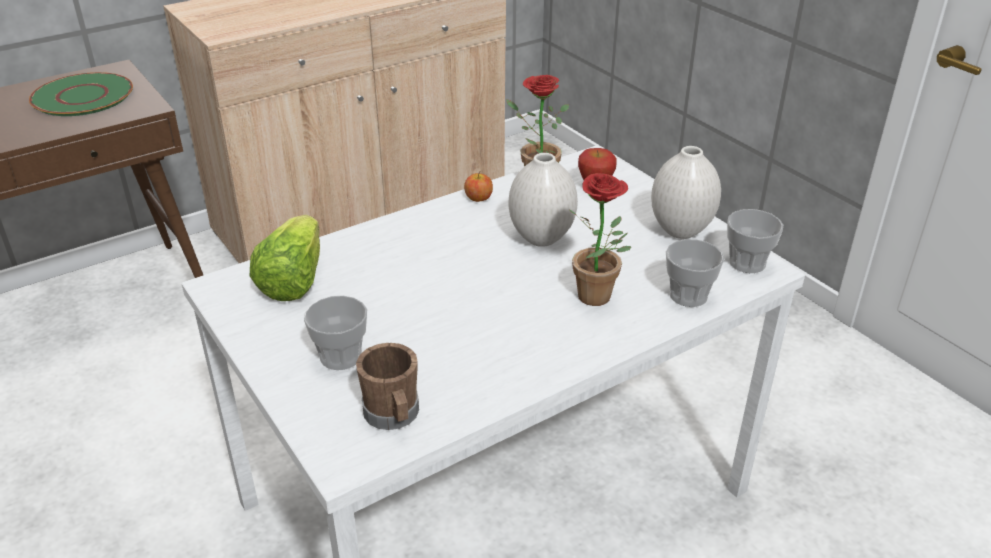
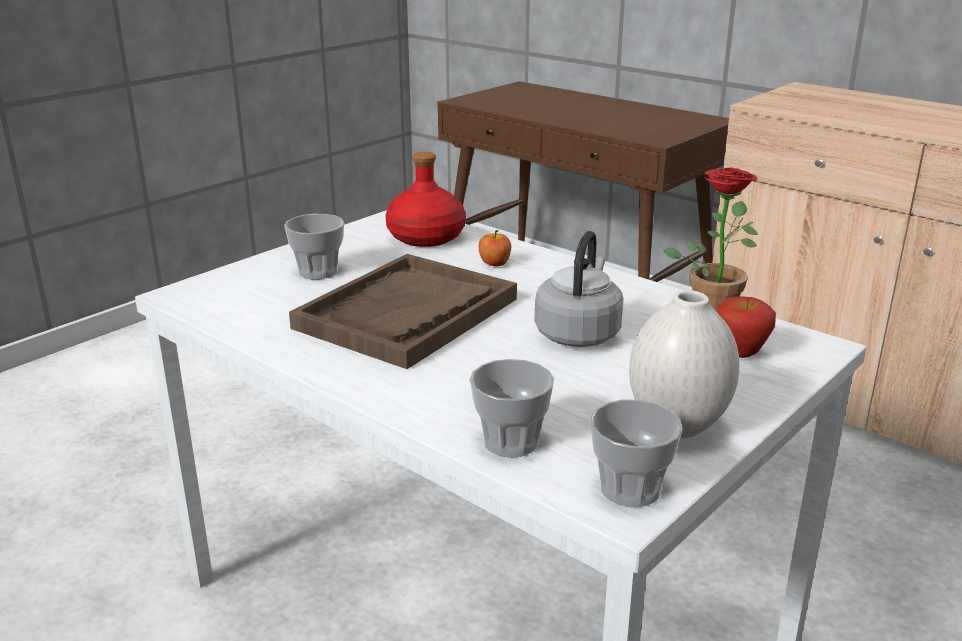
camera: 75 degrees right, 10 degrees down
green plate [29,72,133,116] -> none
lettuce [250,215,320,301] -> red bottle [385,151,466,247]
brown mug [356,343,419,430] -> none
apple [464,171,493,202] -> apple moved to [479,230,511,267]
white vase [509,153,578,247] -> grey kettle [535,231,623,347]
potted plant [568,173,631,306] -> none
none -> brown tray [289,254,517,369]

